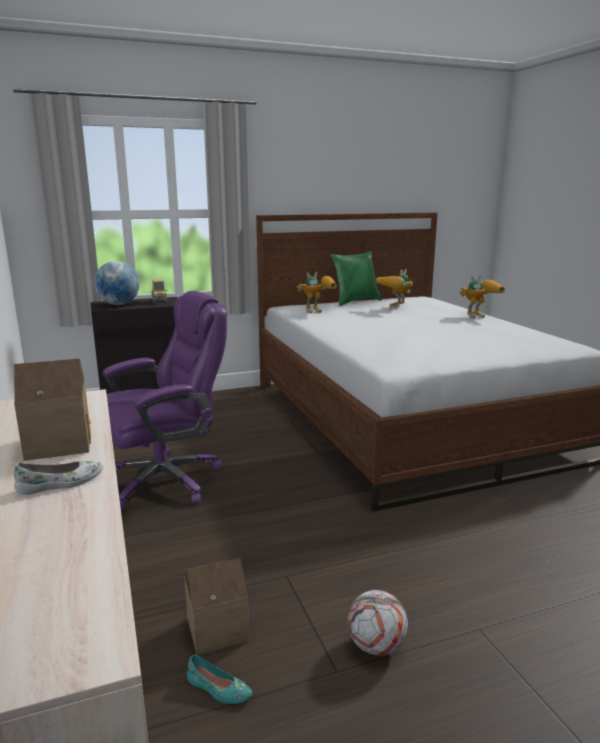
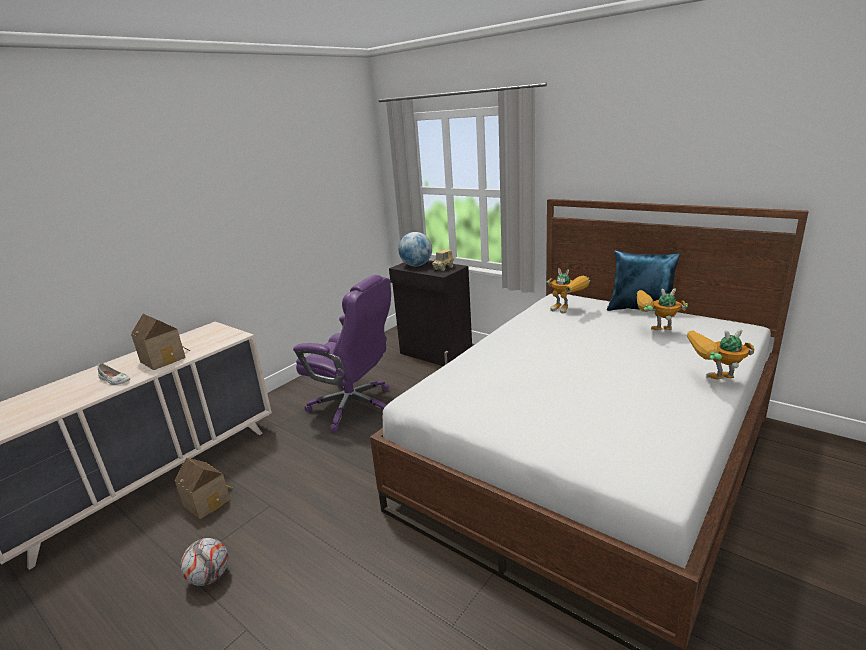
camera: 60 degrees right, 5 degrees up
turquoise shoe [187,655,252,704] -> none
green pillow [330,251,382,306] -> blue pillow [607,251,680,317]
toy robot [460,275,505,319] -> toy robot turned 135 degrees clockwise [687,329,755,379]

